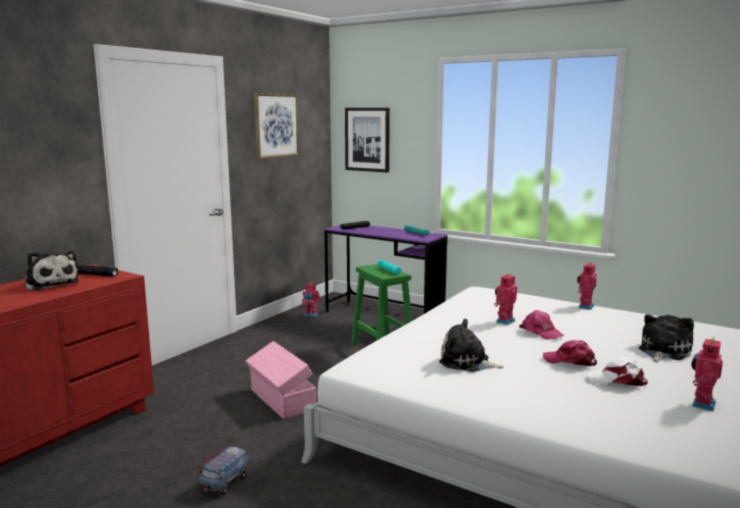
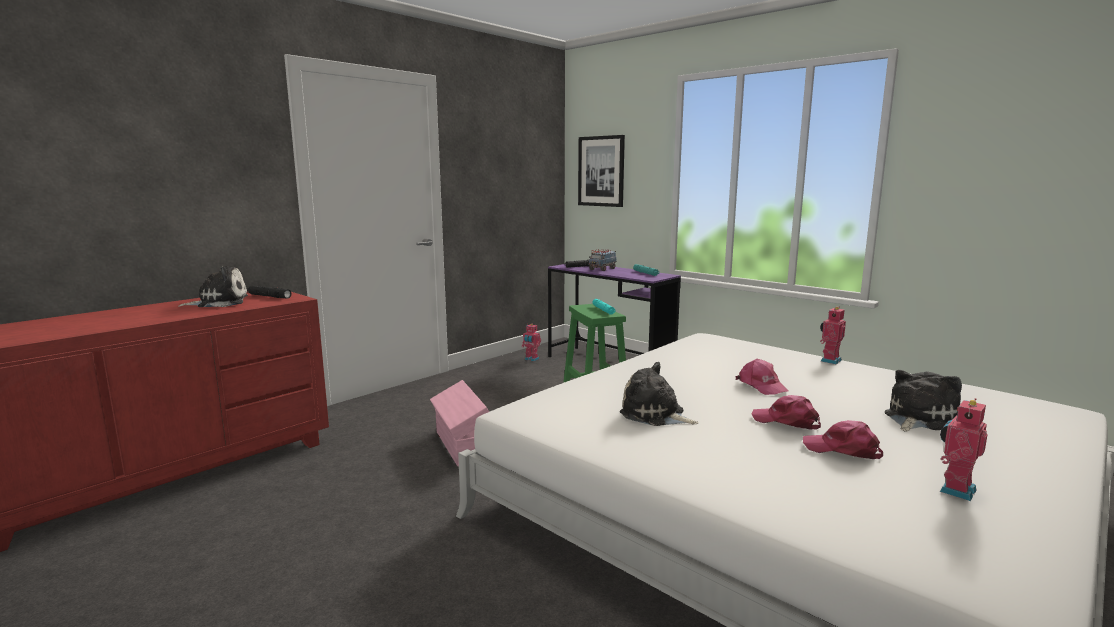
camera: 10 degrees right, 0 degrees up
plush toy [24,251,80,291] -> plush toy turned 75 degrees counterclockwise [178,266,248,307]
toy truck [198,444,249,495] -> toy truck moved to [588,249,617,271]
picture [254,93,299,159] -> none
toy robot [494,273,517,325] -> none
white cap [587,358,648,386] -> pink cap [803,420,883,459]

